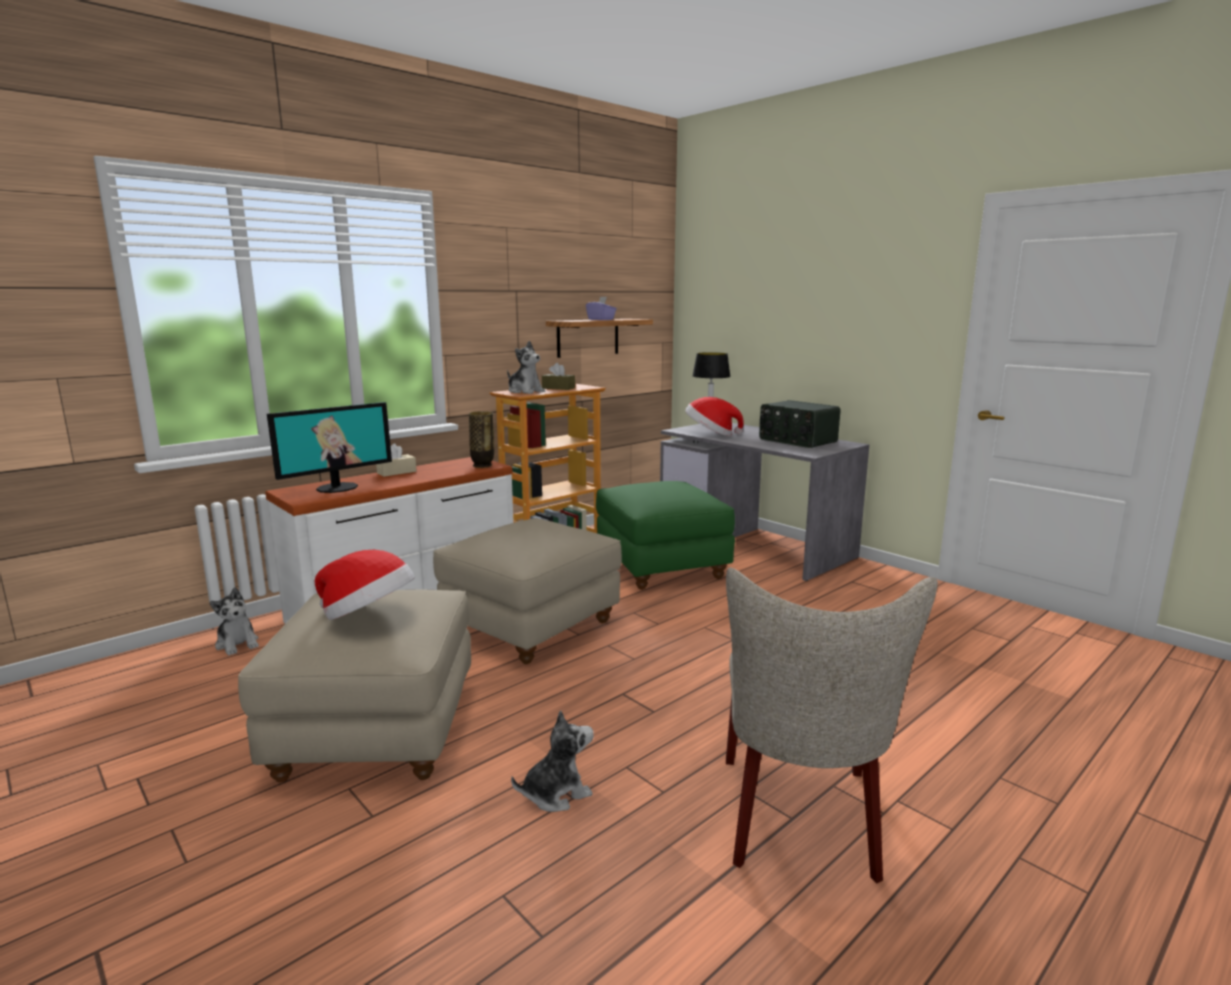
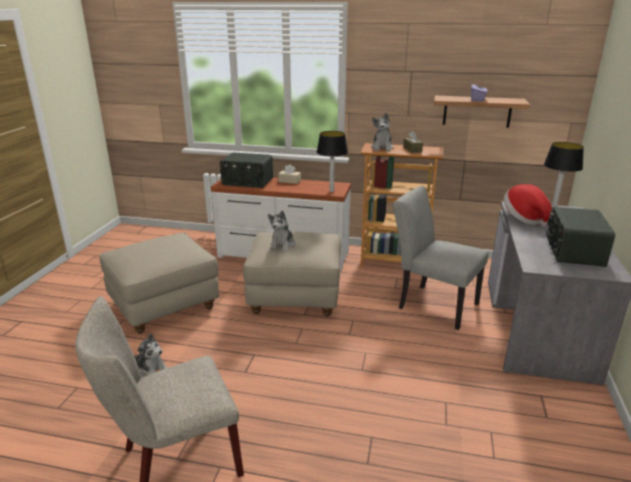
camera: 55 degrees right, 10 degrees up
plush toy [209,587,259,656] -> plush toy moved to [268,210,295,252]
monitor [267,402,392,493] -> radio [220,152,273,188]
hat [315,550,415,620] -> none
vase [469,411,494,468] -> table lamp [317,131,348,192]
green ottoman [596,481,735,590] -> grey chair [393,186,489,330]

